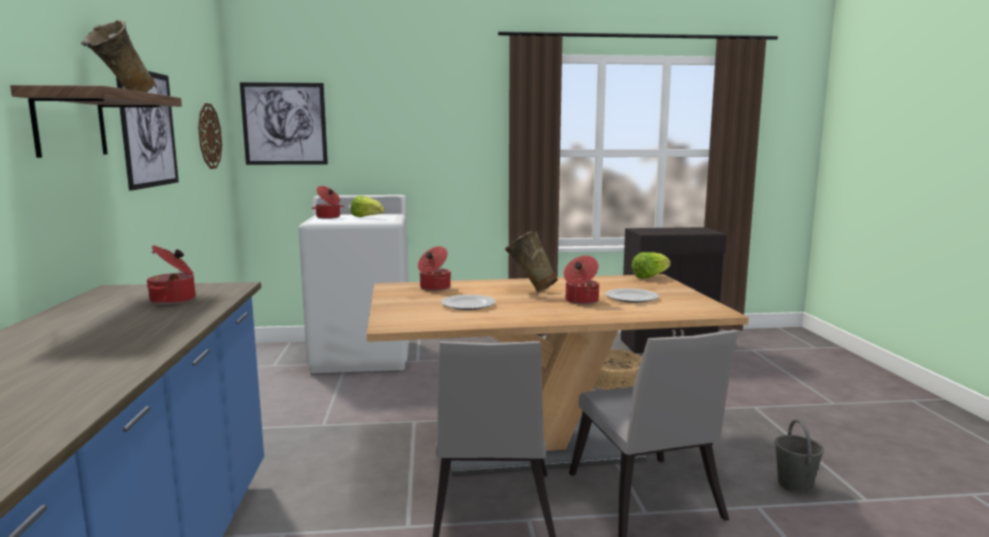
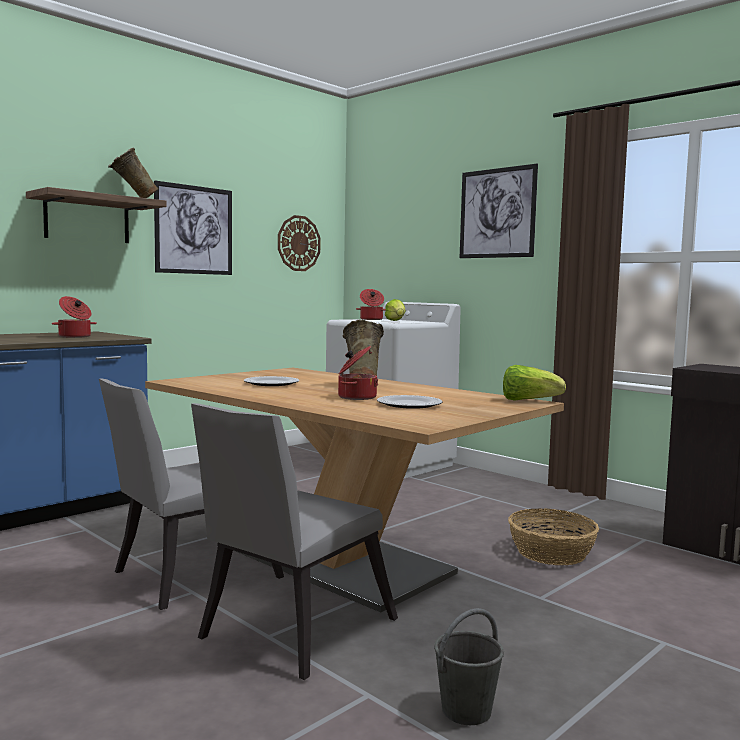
camera: 50 degrees right, 5 degrees down
picture [240,82,328,165] -> picture moved to [460,164,538,258]
cooking pot [418,246,451,291] -> none

